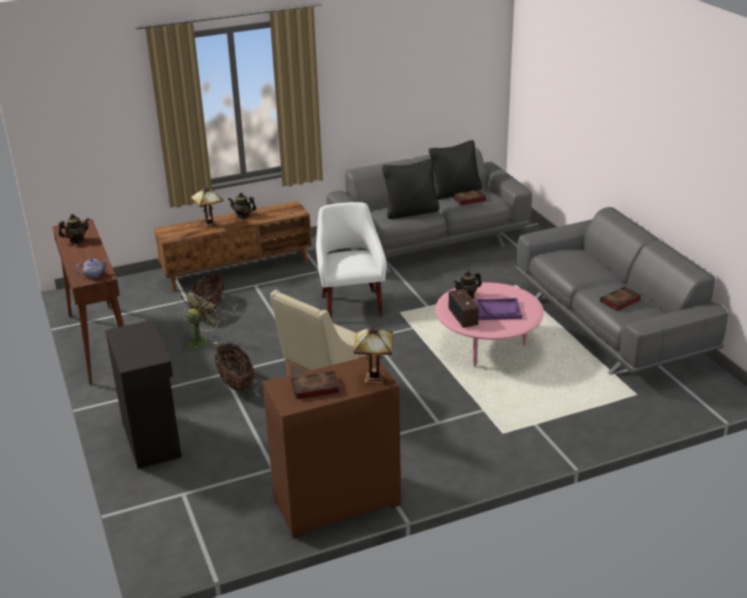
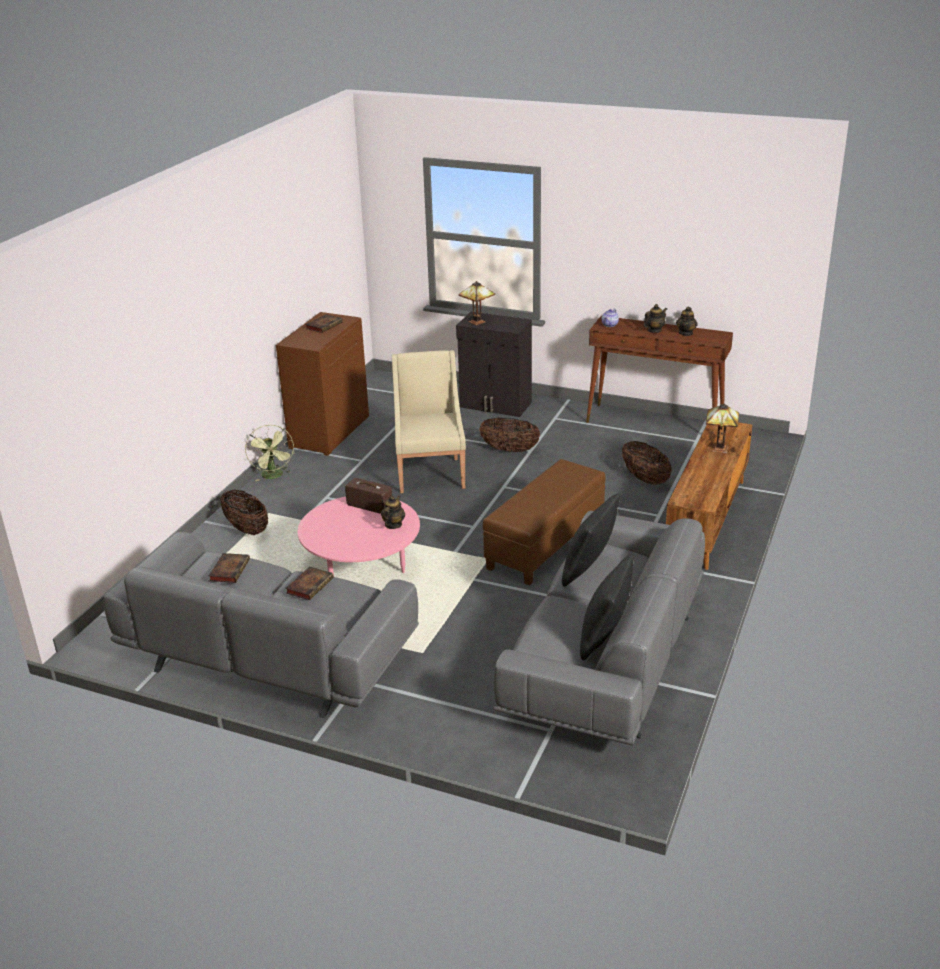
camera: 135 degrees right, 0 degrees up
green fan [178,289,223,350] -> green fan moved to [245,425,294,481]
teapot [228,192,256,219] -> teapot moved to [644,304,667,333]
white armchair [316,202,387,320] -> brown ottoman [483,459,605,585]
table lamp [354,326,393,384] -> table lamp moved to [459,281,495,326]
book [453,189,487,205] -> book moved to [286,567,334,600]
purple tray [475,298,522,320] -> none
none -> basket [220,490,268,535]

